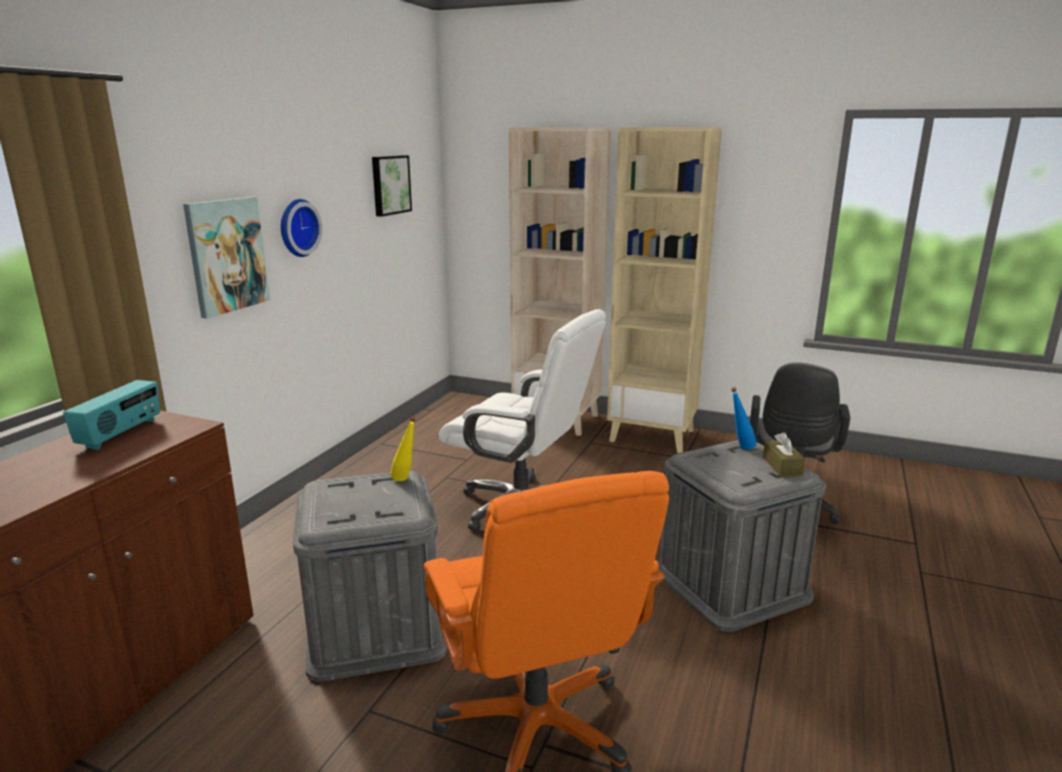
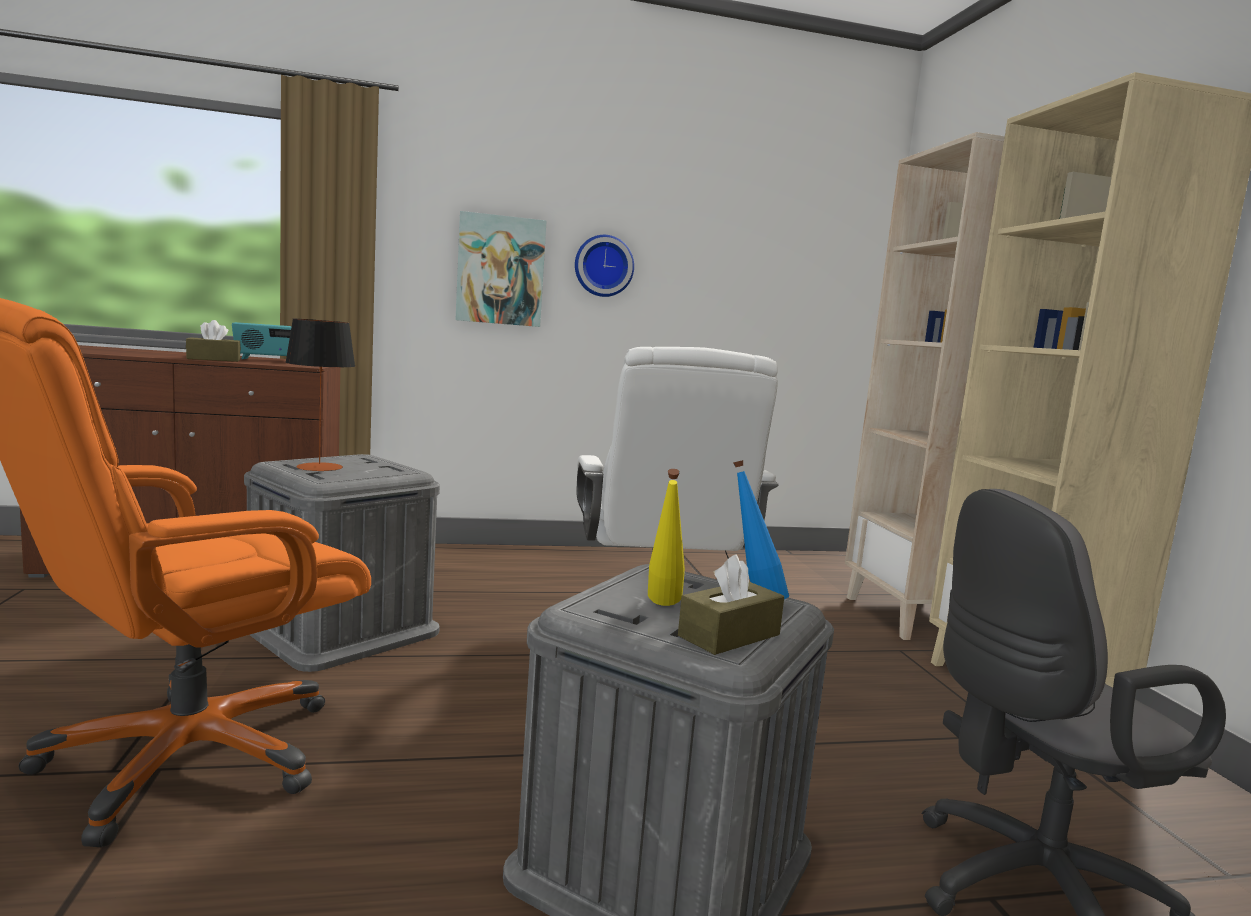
camera: 55 degrees right, 10 degrees down
picture [372,155,412,217] -> none
yellow bottle [390,416,416,481] -> yellow bottle moved to [648,469,685,606]
none -> brown tissue box [186,320,241,362]
none -> table lamp [285,319,355,471]

